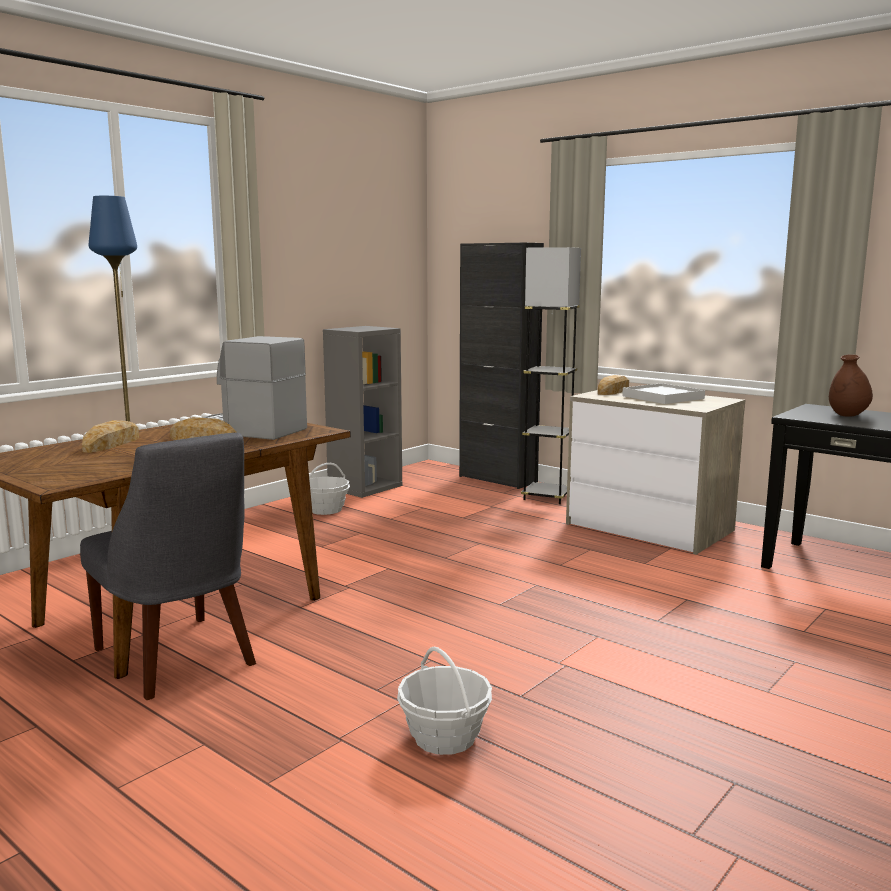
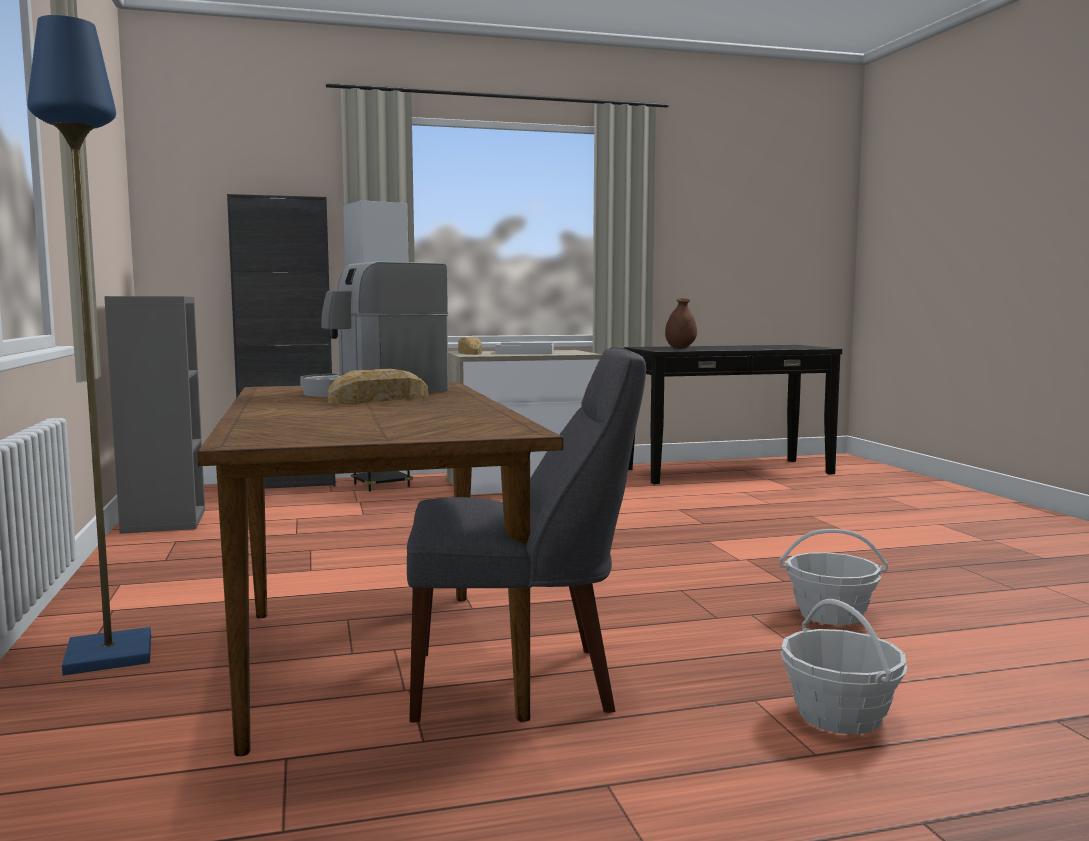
camera: 55 degrees left, 5 degrees down
bread [82,420,139,453] -> none
basket [309,463,350,515] -> basket moved to [781,599,907,734]

